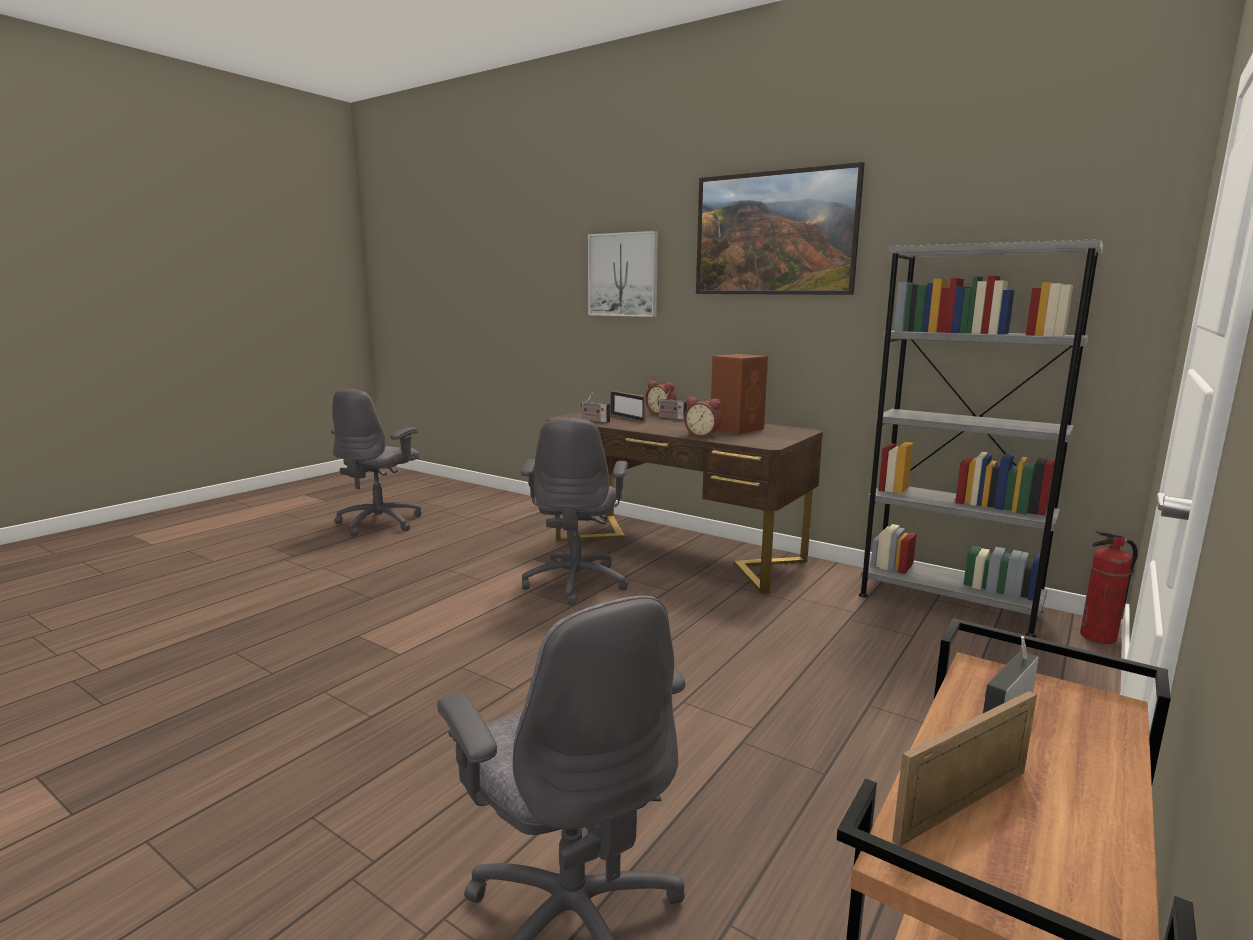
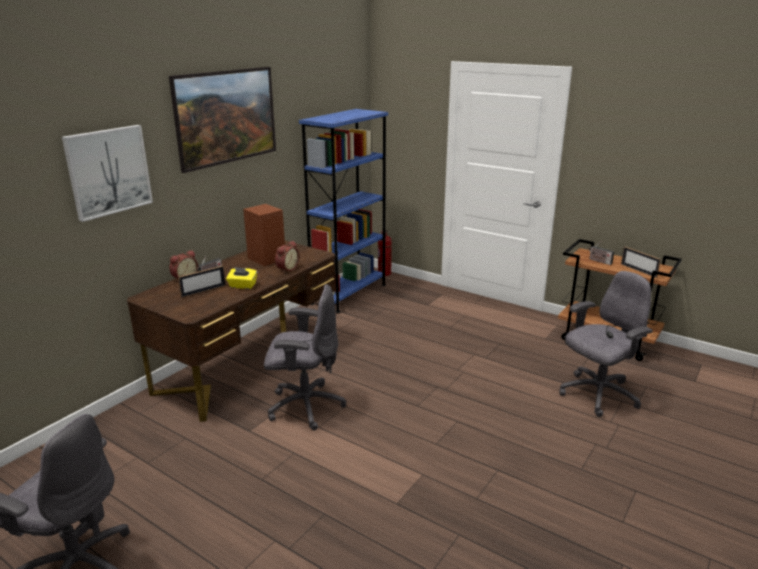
camera: 90 degrees left, 10 degrees up
radio [581,392,610,423] -> none
grey bookcase [859,239,1103,638] -> blue bookcase [299,109,388,314]
none -> yellow tissue box [226,267,257,289]

